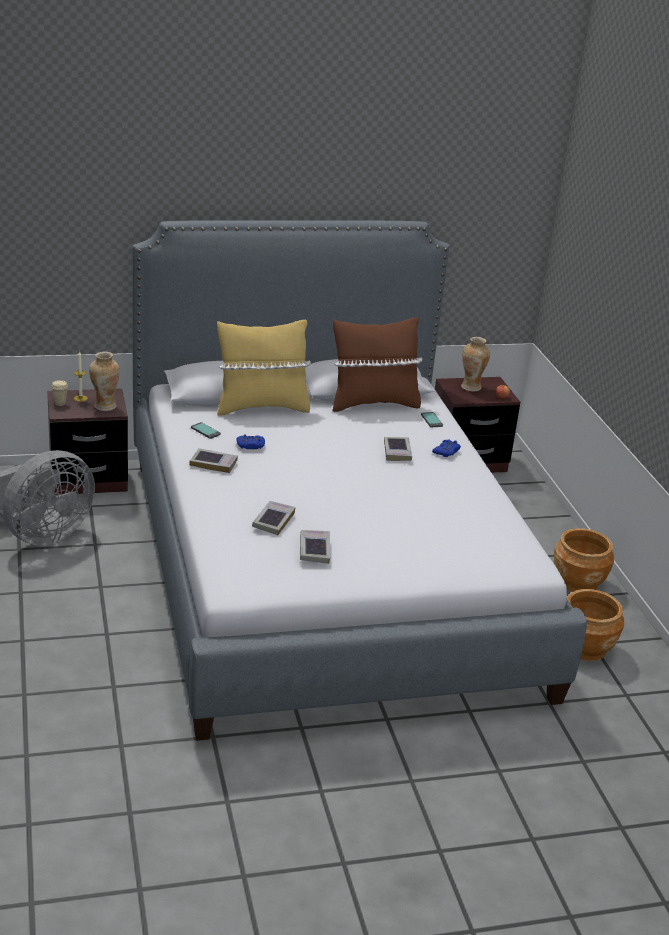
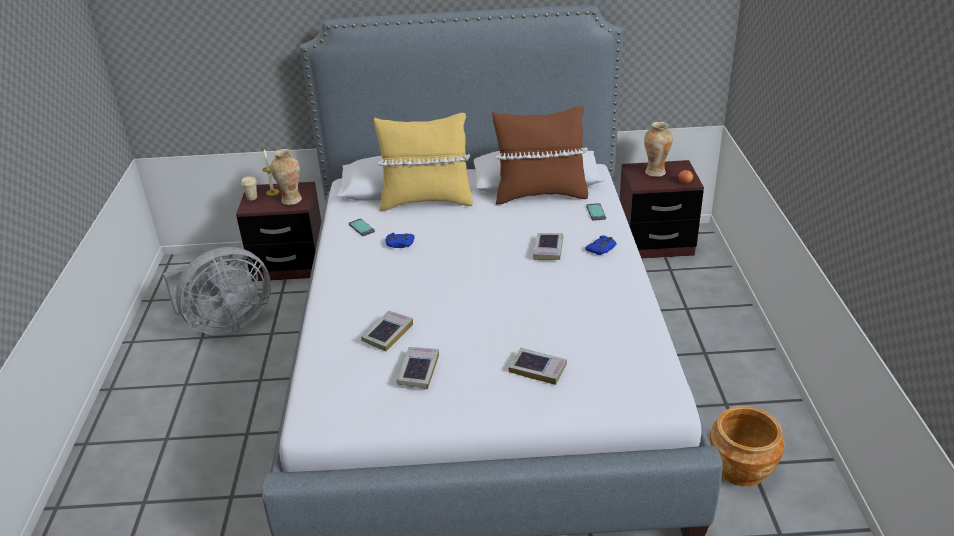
camera: 15 degrees right, 5 degrees up
book [190,448,238,473] -> book moved to [508,348,567,385]
brown planter [554,528,614,592] -> none

